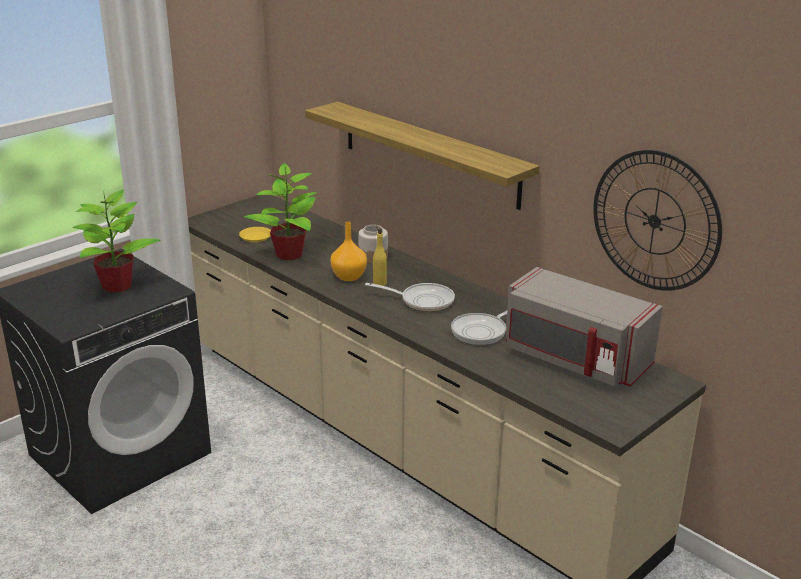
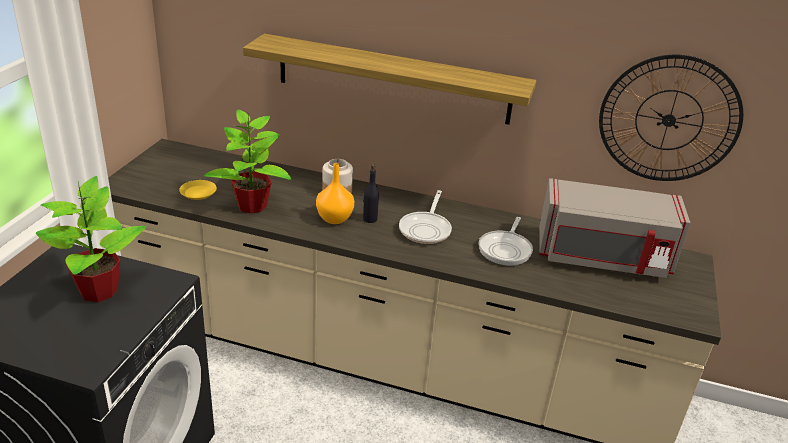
camera: 30 degrees left, 5 degrees up
frying pan [365,283,455,312] -> frying pan turned 120 degrees clockwise [399,190,452,244]
yellow bottle [373,228,387,286] -> black bottle [363,164,379,223]

